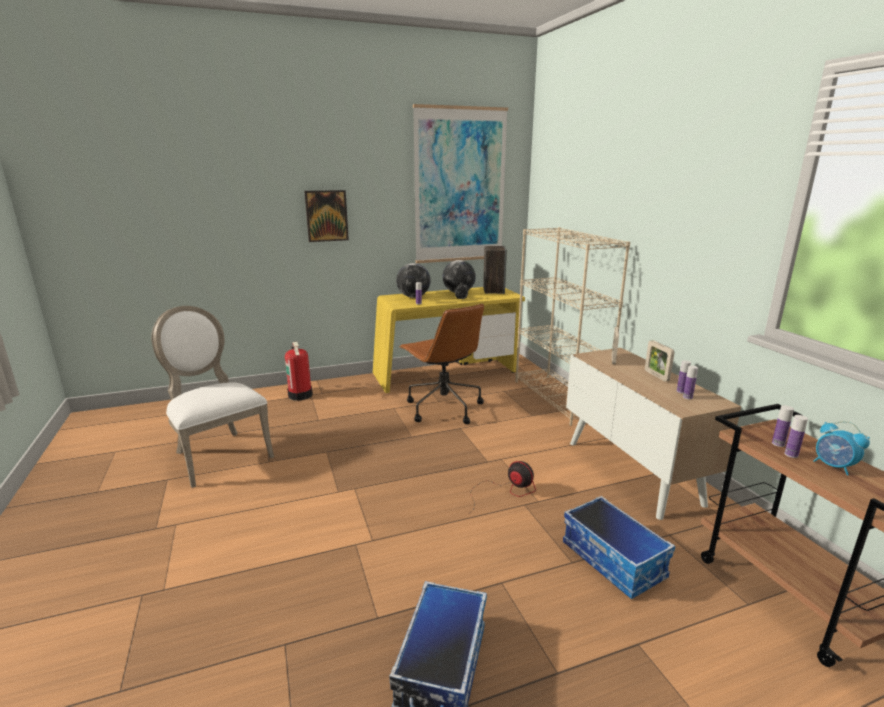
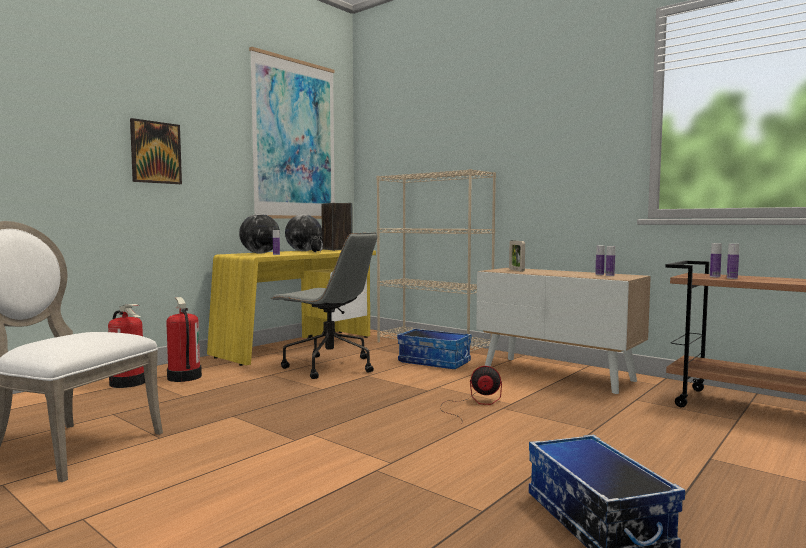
camera: 30 degrees left, 15 degrees down
brown office chair [399,304,484,424] -> grey office chair [271,232,377,379]
storage box [563,496,675,599] -> storage box moved to [397,328,471,369]
picture frame [645,340,674,382] -> none
alarm clock [813,421,870,475] -> none
none -> fire extinguisher [166,297,202,382]

